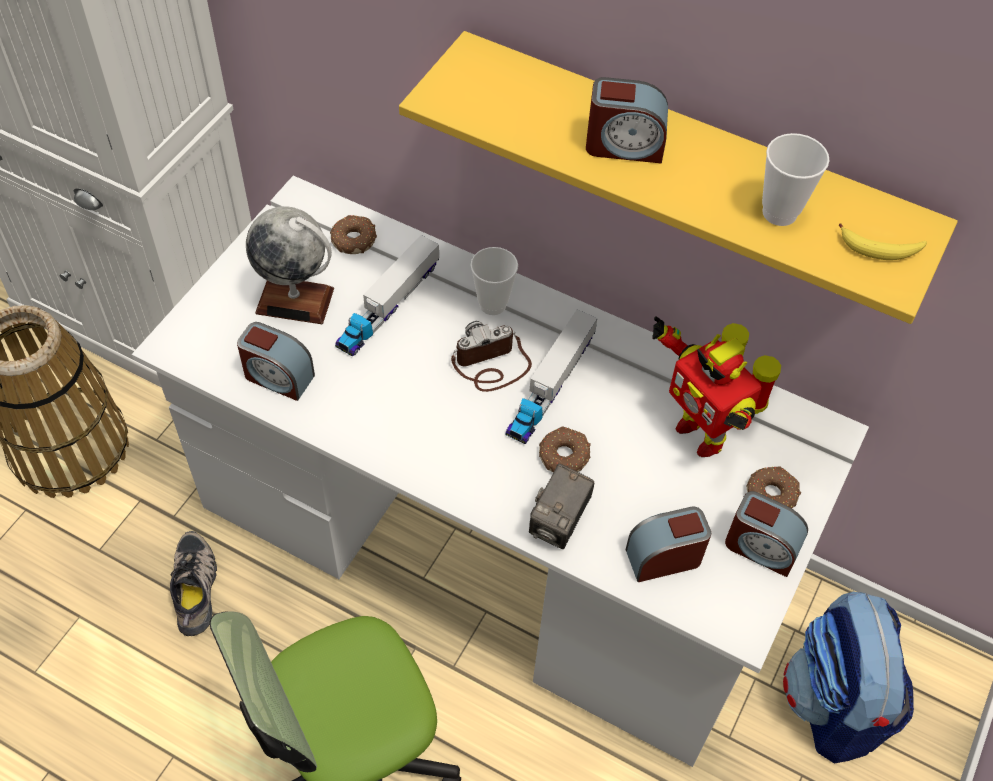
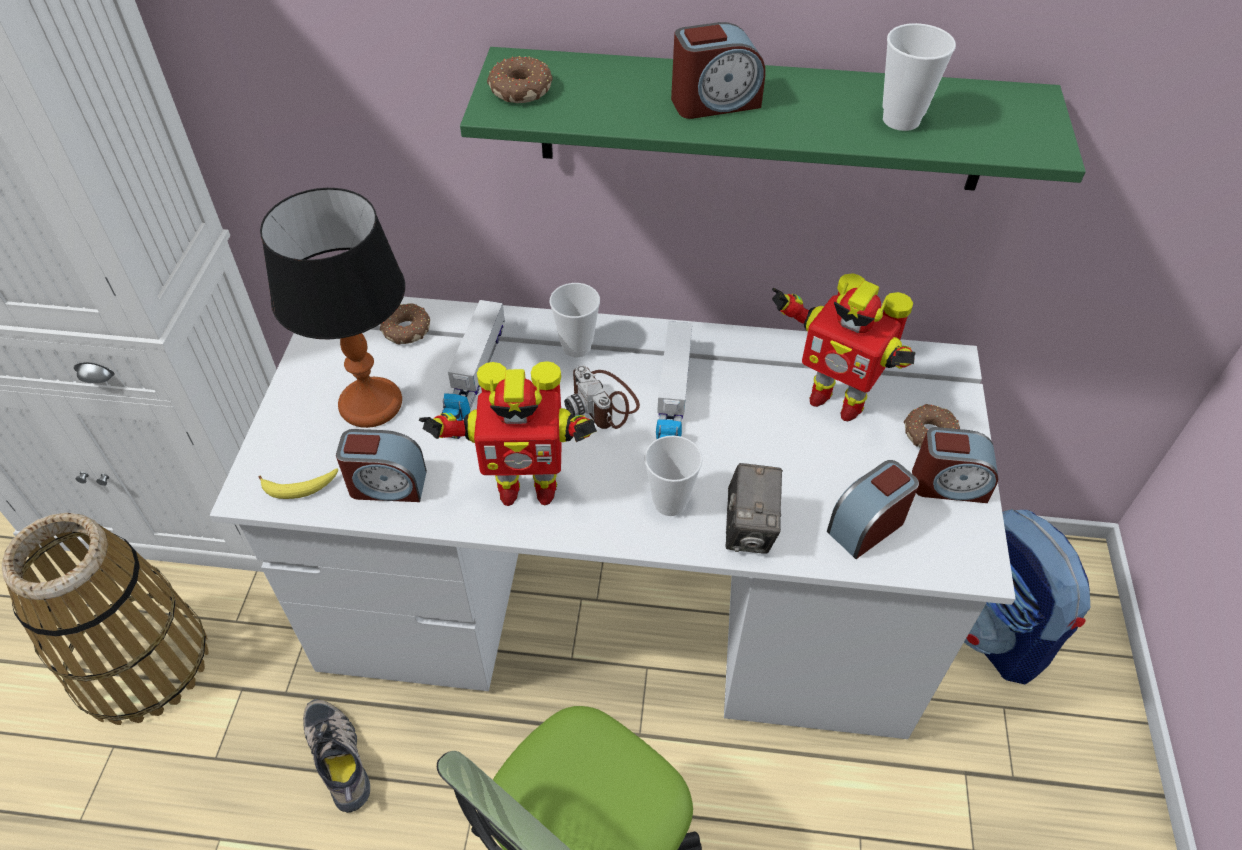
camera: 20 degrees left, 5 degrees down
globe [246,206,334,324] -> table lamp [260,188,405,428]
yellow shelf [399,31,958,324] -> green shelf [460,47,1086,191]
camera [451,321,532,392] -> camera turned 75 degrees counterclockwise [564,365,640,429]
donut [539,426,591,472] -> donut moved to [487,56,552,103]
banana [839,223,927,260] -> banana moved to [258,468,338,499]
none -> toy robot [419,361,597,506]
none -> cup [644,436,703,516]

